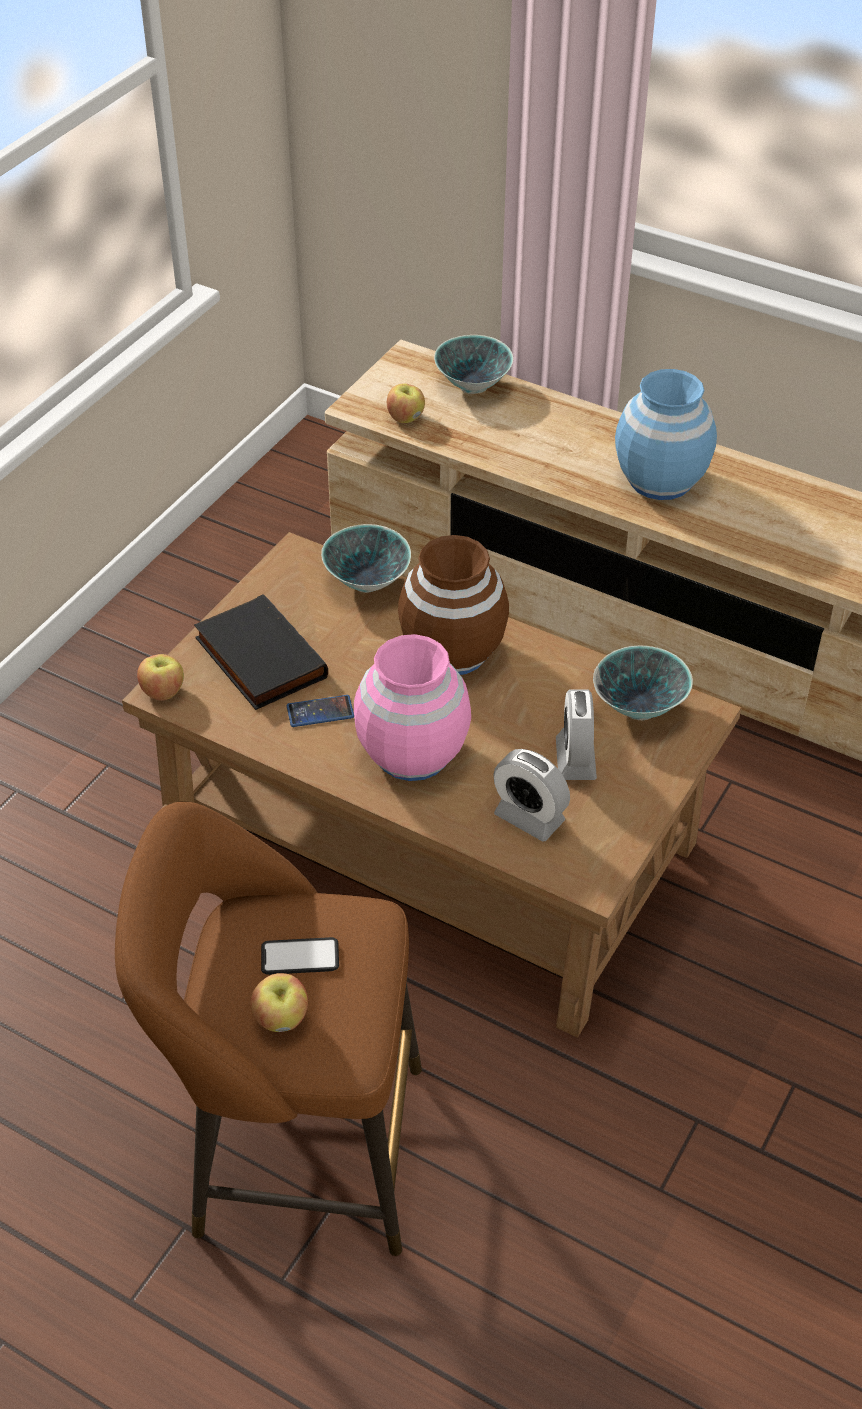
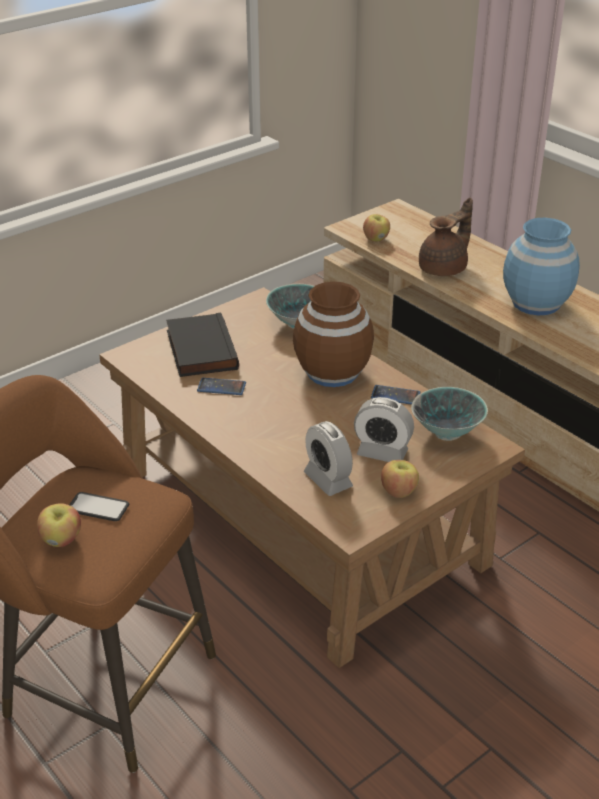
camera: 20 degrees right, 10 degrees down
apple [137,654,184,700] -> apple moved to [381,460,419,498]
pink vase [354,634,471,781] -> none
bowl [434,335,513,394] -> none
alarm clock [556,689,597,780] -> alarm clock turned 90 degrees counterclockwise [354,397,414,462]
none -> phone [371,385,420,405]
none -> brown teapot [419,197,473,276]

